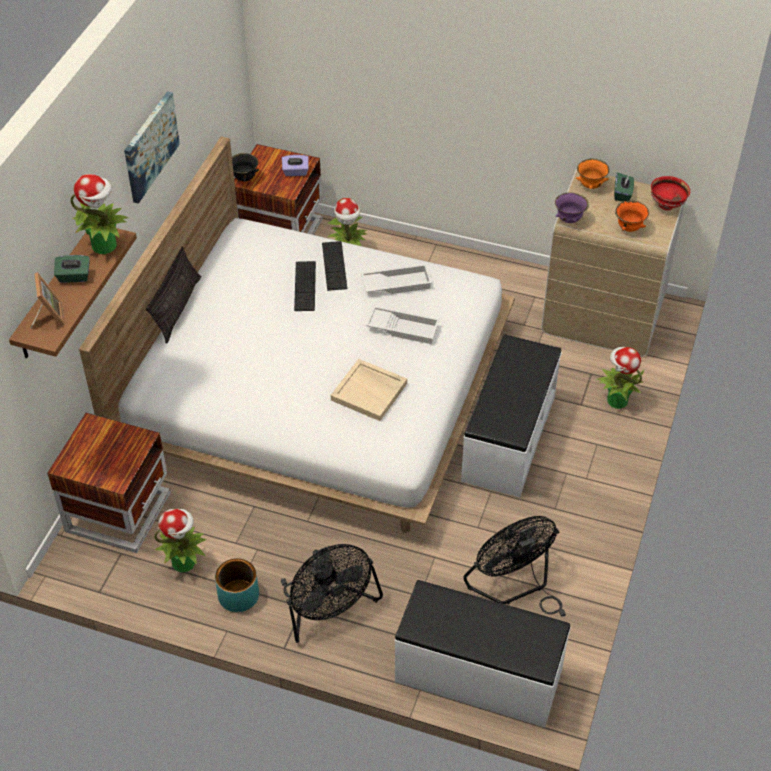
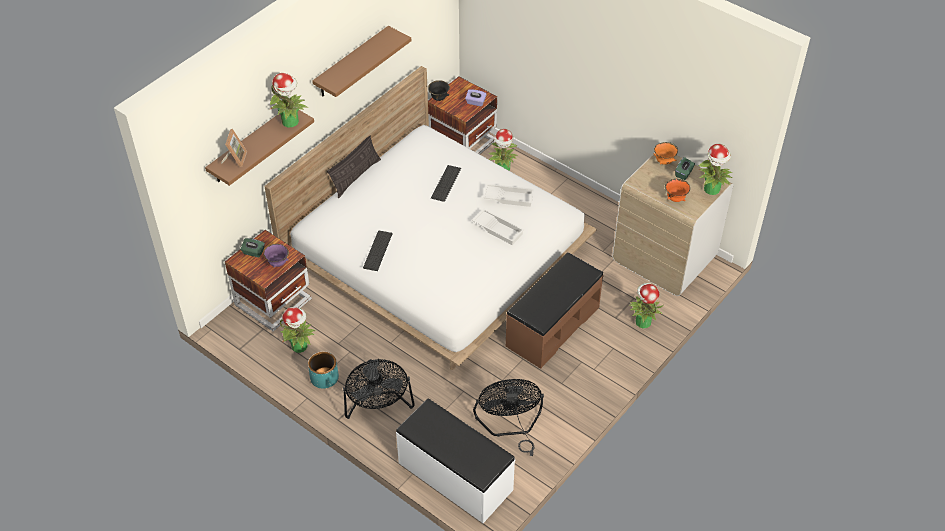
camera: 20 degrees right, 0 degrees up
green tissue box [54,255,90,283] -> green tissue box moved to [240,238,265,257]
picture [124,91,180,204] -> brown shelf [312,26,411,97]
keyboard [322,241,347,291] -> keyboard moved to [363,230,393,271]
beige tray [331,359,407,421] -> none
white bench [461,335,562,497] -> brown bench [506,252,604,369]
purple bowl [555,193,589,223] -> purple bowl moved to [263,244,289,268]
red bowl [651,176,690,210] -> potted plant [698,144,732,195]

